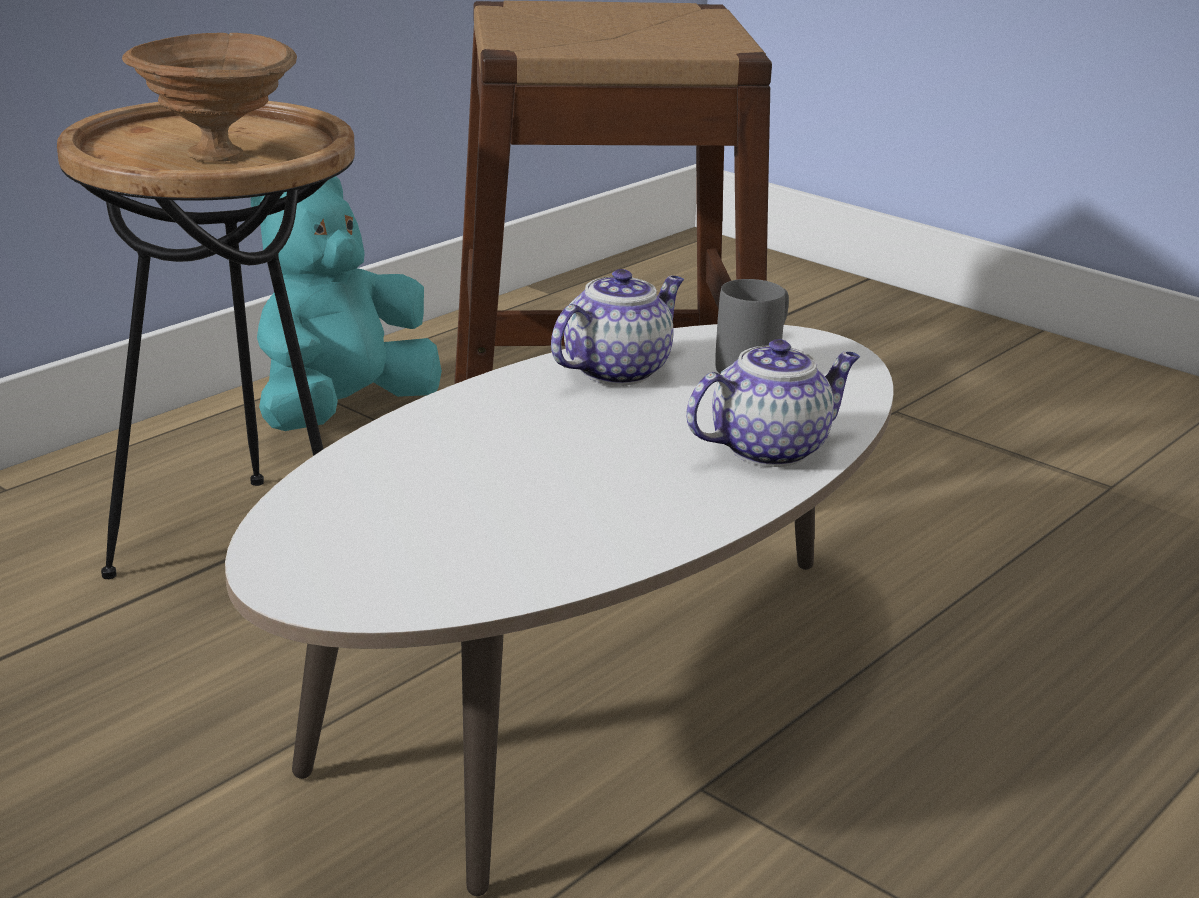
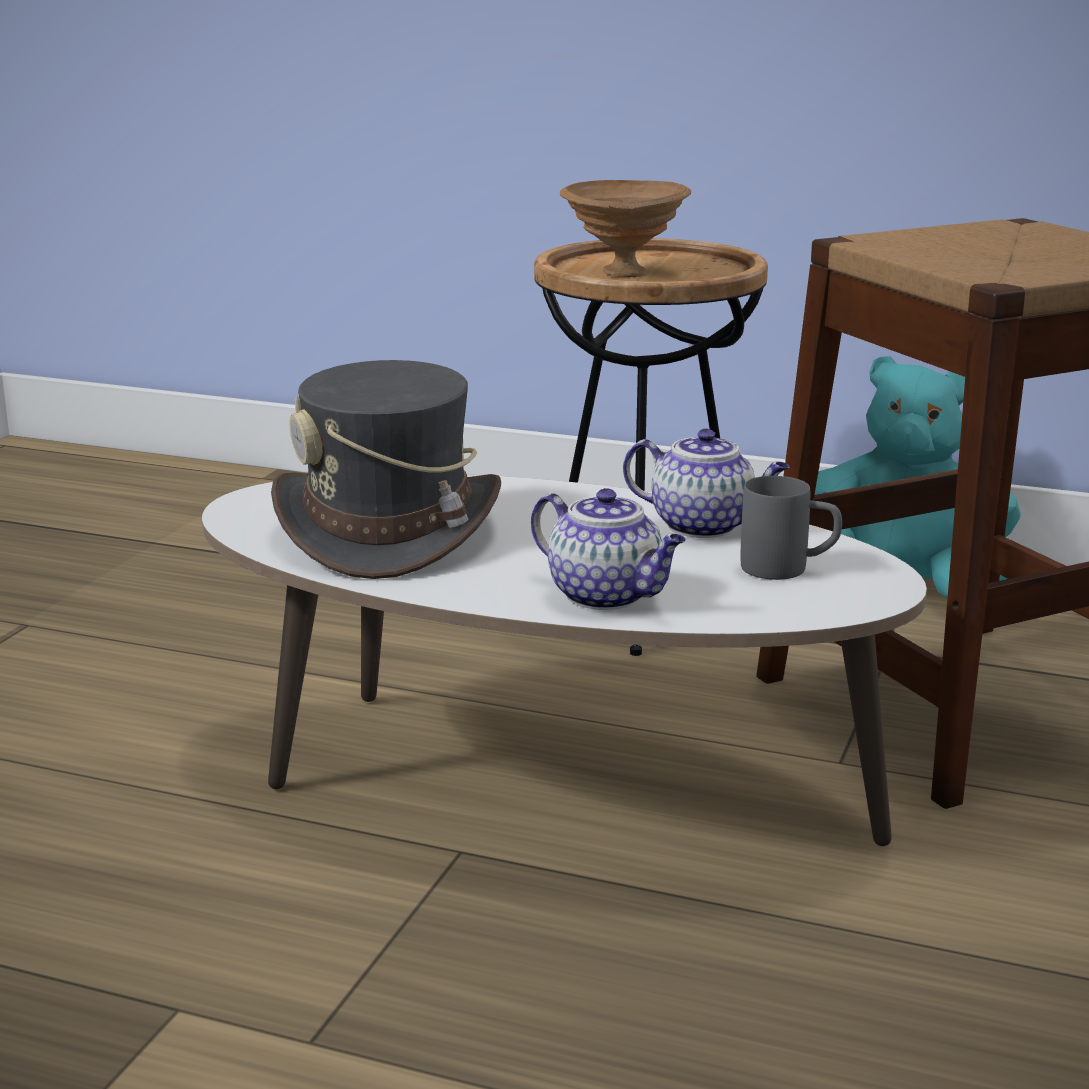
camera: 70 degrees right, 5 degrees down
none -> grey hat [271,360,501,579]

